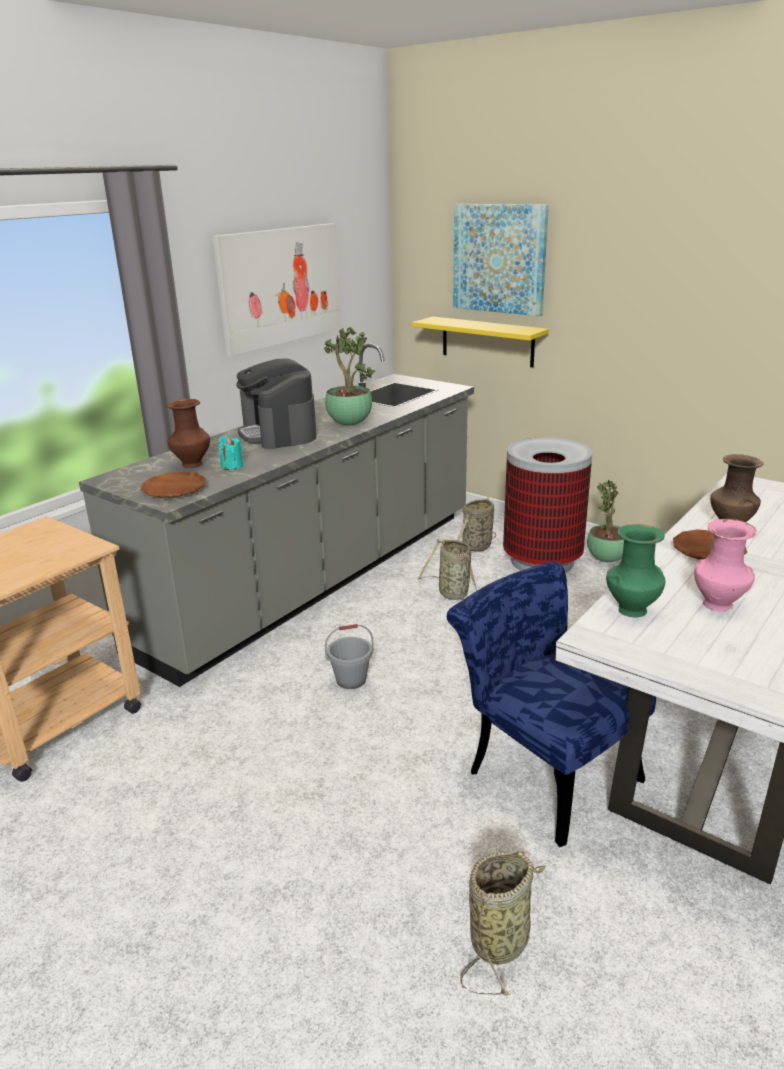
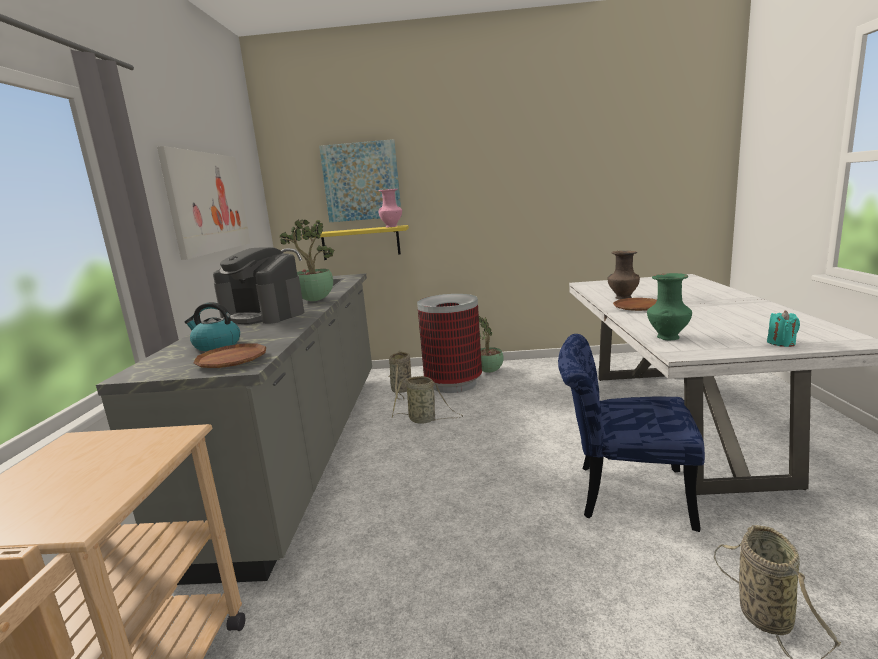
camera: 35 degrees left, 10 degrees down
brown vase [166,399,210,468] -> kettle [185,302,240,351]
turquoise candle [218,436,244,470] -> turquoise candle moved to [767,310,800,347]
grey bucket [325,624,374,689] -> none
pink vase [694,519,757,612] -> pink vase moved to [379,189,402,228]

